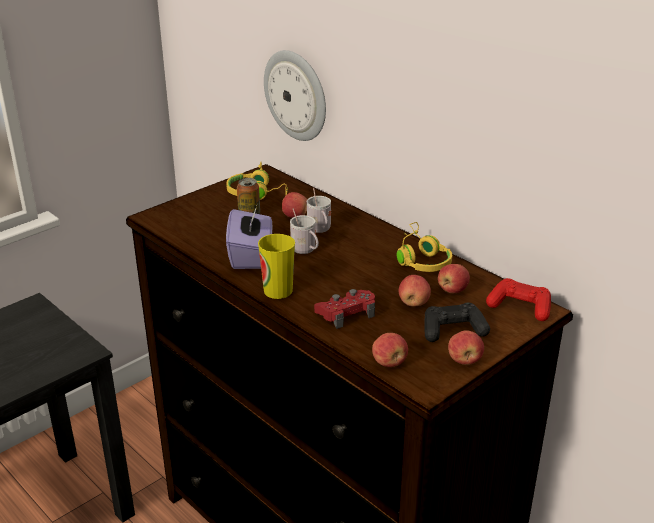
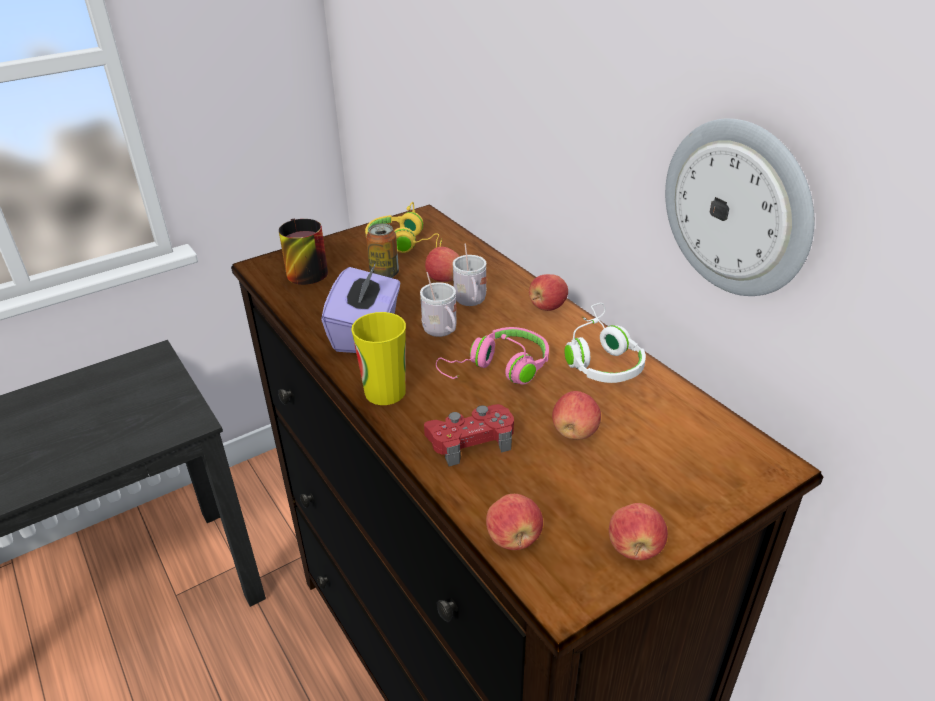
camera: 10 degrees right, 5 degrees up
wall clock [264,50,326,141] -> wall clock moved to [665,118,814,296]
yellow headphones [397,222,452,272] -> white headphones [564,303,646,383]
black game controller [424,302,490,342] -> none
apple [438,264,470,293] -> apple moved to [529,274,568,311]
red game controller [486,278,551,321] -> none
none -> mug [279,218,328,285]
none -> pink headphones [436,327,549,385]

